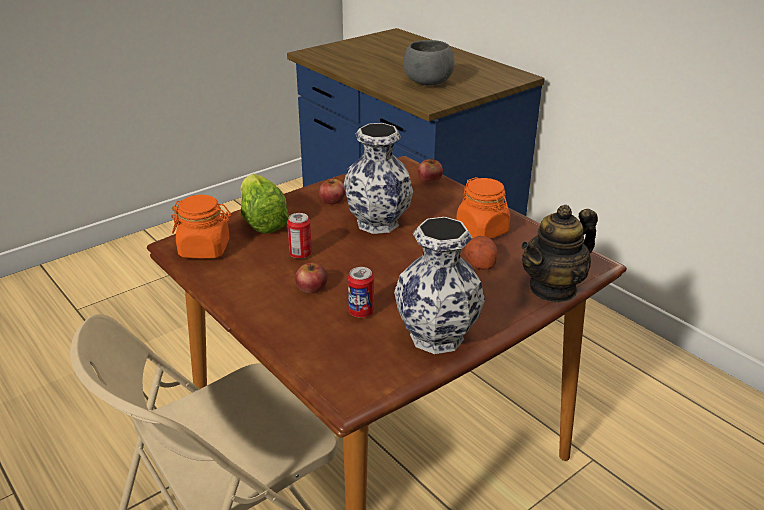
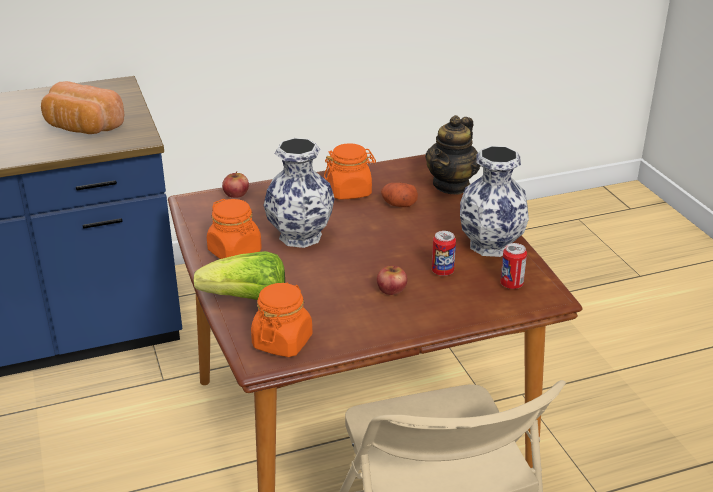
camera: 70 degrees left, 0 degrees up
can [287,213,312,259] -> can moved to [500,243,527,289]
apple [319,177,345,204] -> orange jar [207,199,262,259]
grey bowl [403,40,455,86] -> bread [41,81,124,134]
teapot [521,205,598,303] -> teapot turned 45 degrees clockwise [425,115,480,195]

